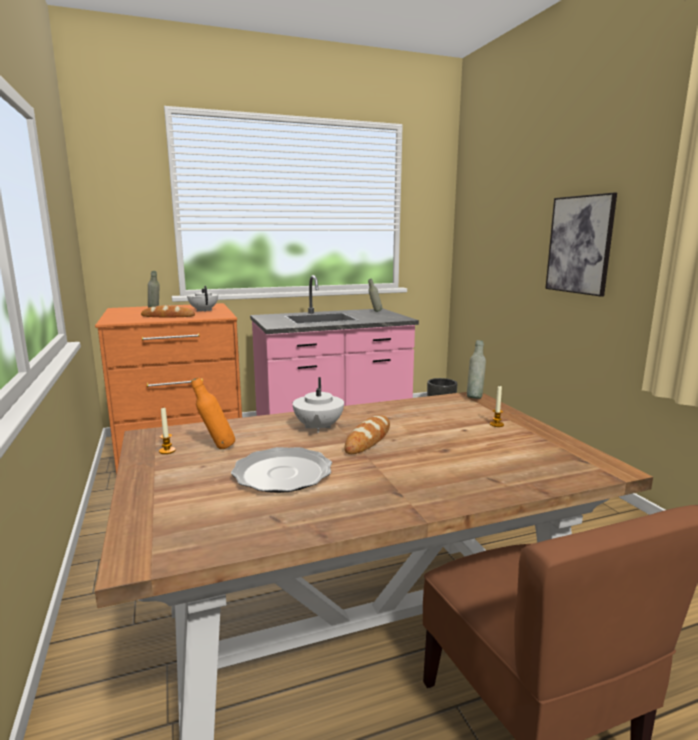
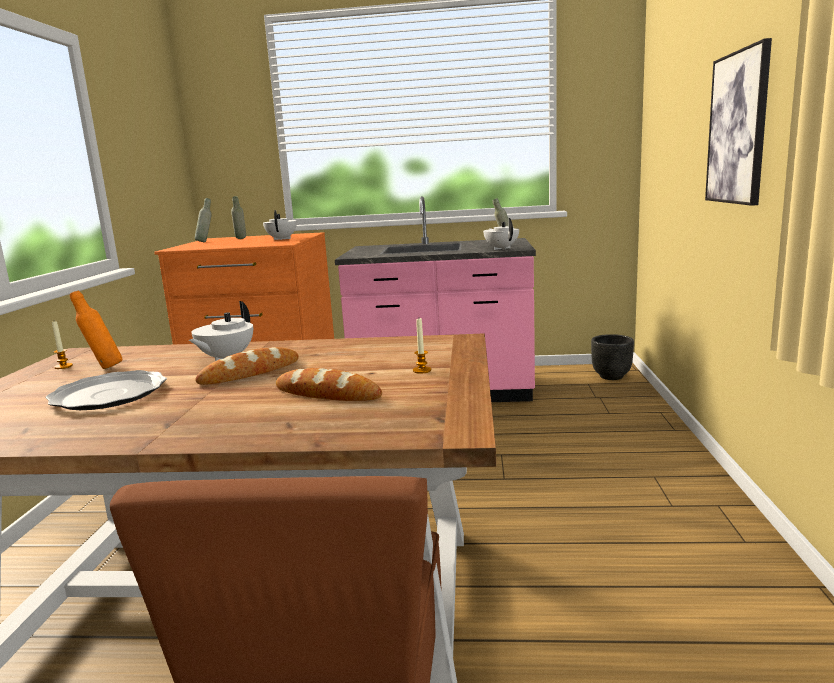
camera: 25 degrees right, 0 degrees up
bread [141,305,195,317] -> bread moved to [276,368,382,401]
grey bottle [467,340,486,399] -> grey bottle moved to [195,198,212,242]
none -> white teapot [483,218,519,250]

